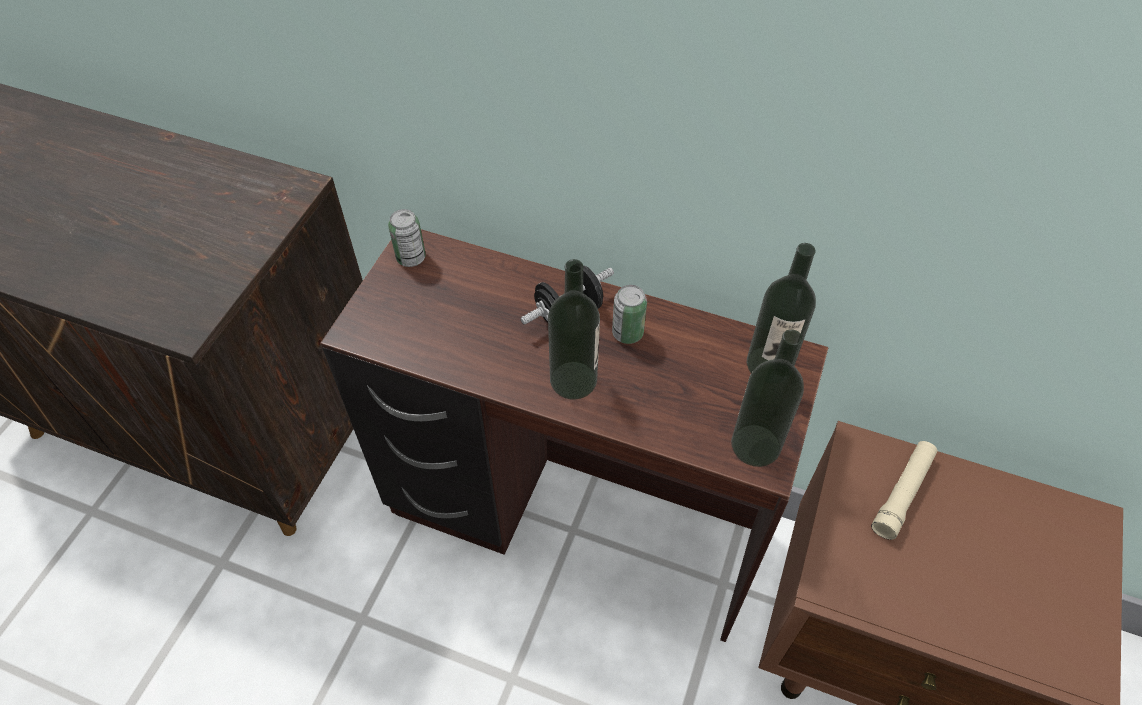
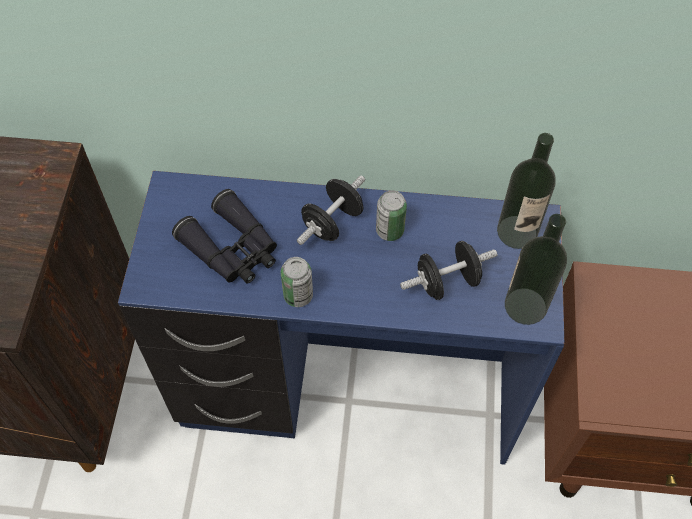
camera: 15 degrees left, 5 degrees up
brown desk [321,229,828,642] -> blue desk [118,171,565,465]
can [388,209,426,267] -> can moved to [281,257,313,307]
bottle [548,259,600,399] -> none
beige flashlight [871,441,937,540] -> none
none -> black binoculars [172,189,277,284]
none -> black dumbbell [400,241,497,300]

